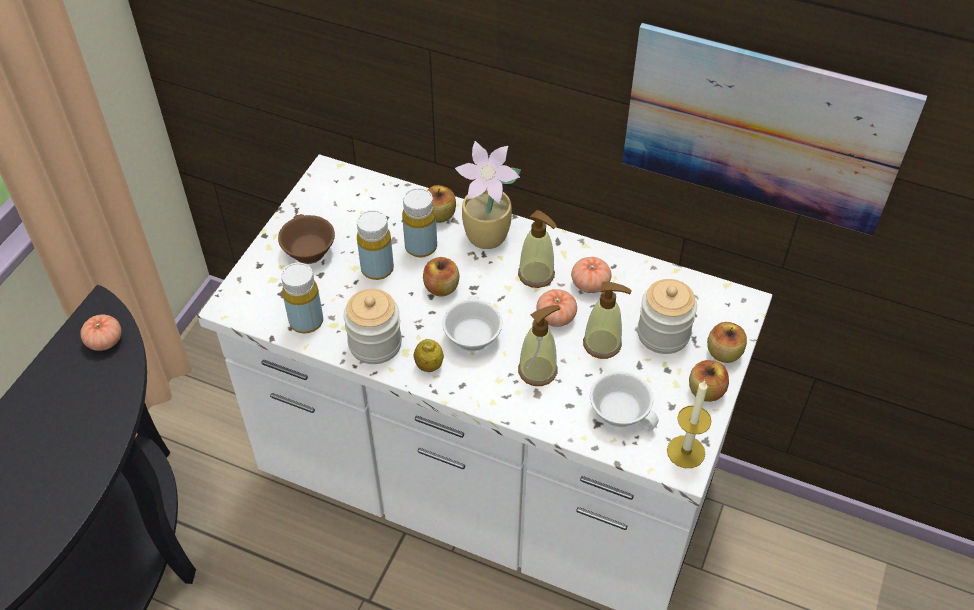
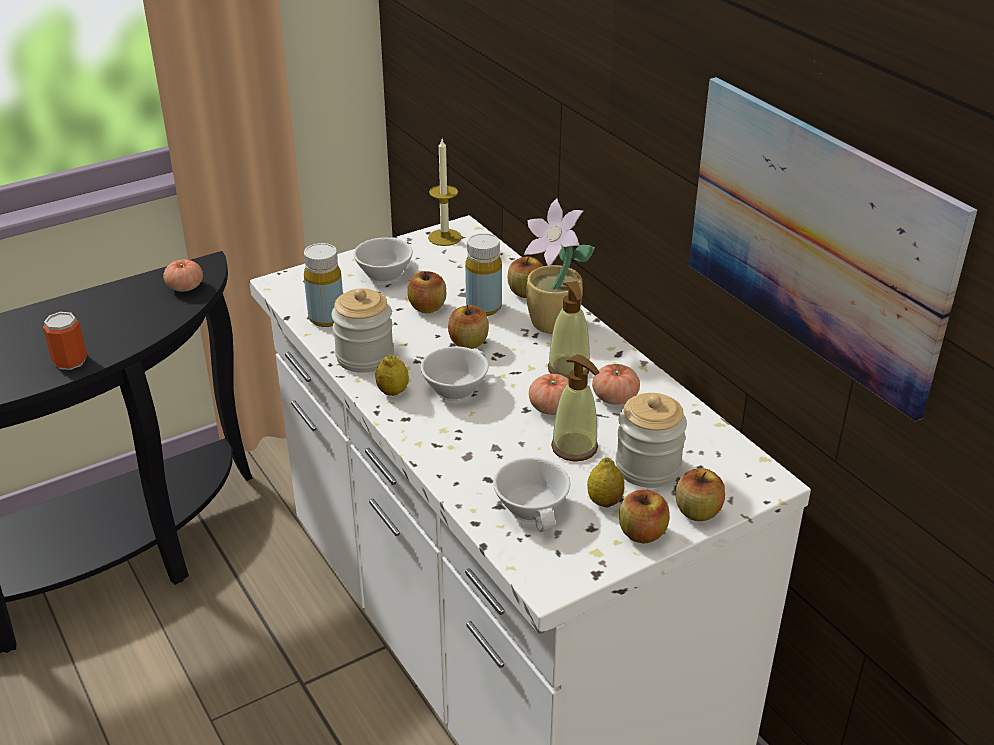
camera: 35 degrees right, 15 degrees down
brown cup [278,214,335,264] -> white cup [353,237,413,283]
yellow bottle [357,210,394,280] -> apple [408,271,446,313]
soap dispenser [518,305,561,386] -> none
candle [667,380,712,468] -> candle moved to [428,139,462,246]
none -> can [43,312,87,370]
none -> lemon [587,458,625,507]

